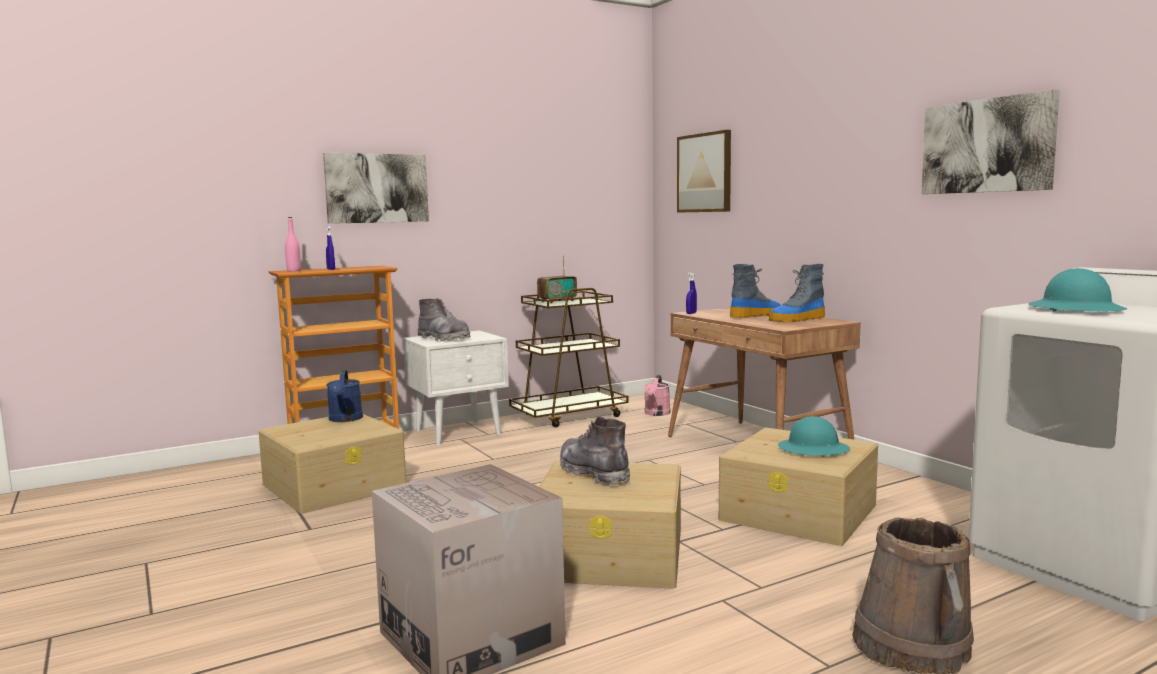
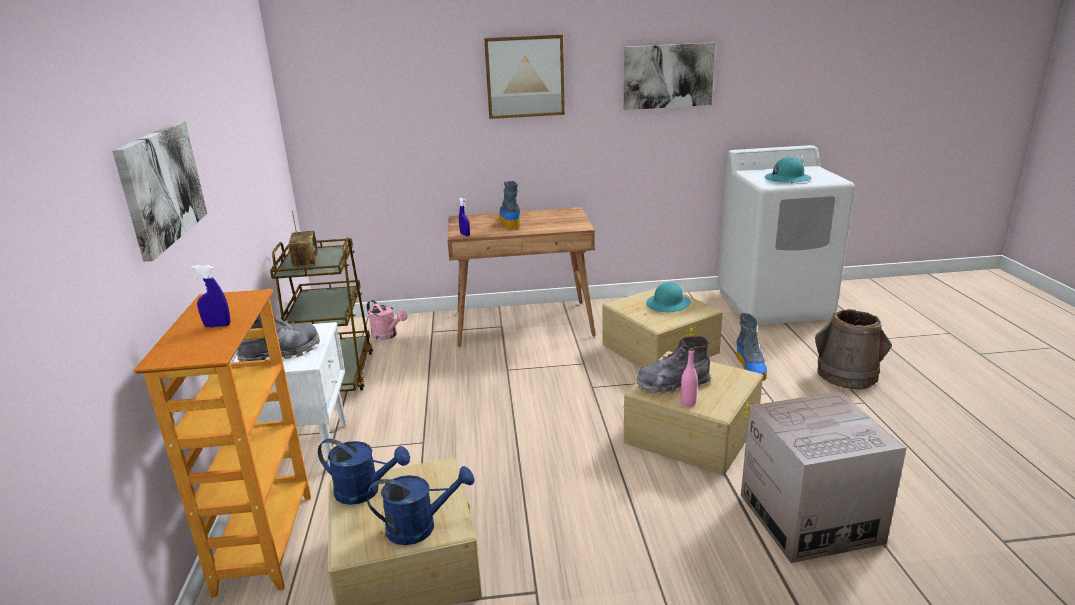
camera: 65 degrees left, 15 degrees up
pink bottle [285,217,301,271] -> pink bottle moved to [681,348,698,407]
picture [677,130,731,213] -> picture moved to [484,35,565,119]
boot [769,264,825,323] -> boot moved to [736,313,767,381]
none -> blue watering can [367,466,475,545]

